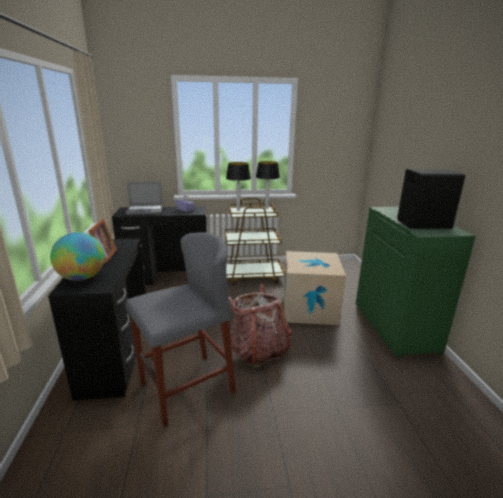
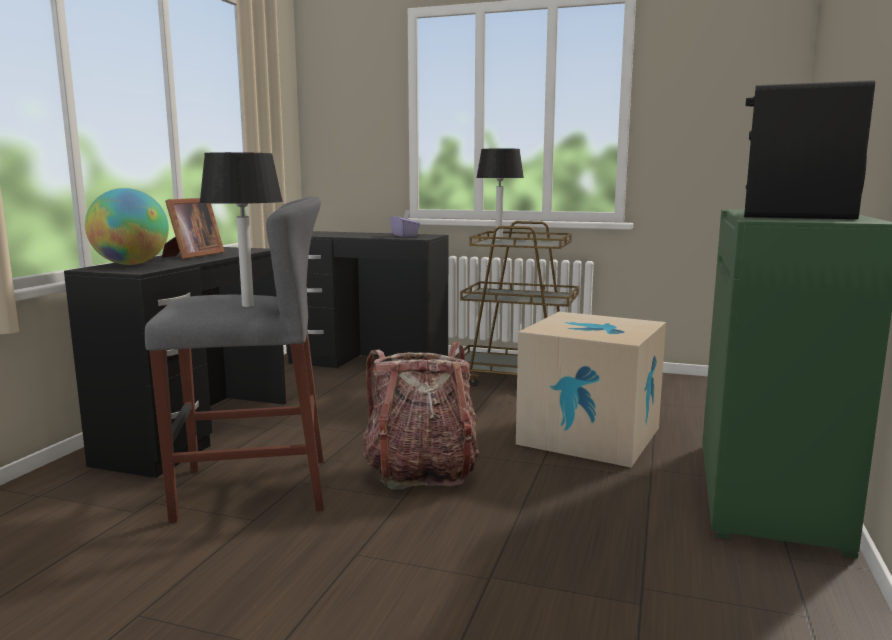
camera: 25 degrees right, 10 degrees down
laptop [125,182,163,215] -> none
table lamp [256,161,280,209] -> table lamp moved to [199,152,283,307]

